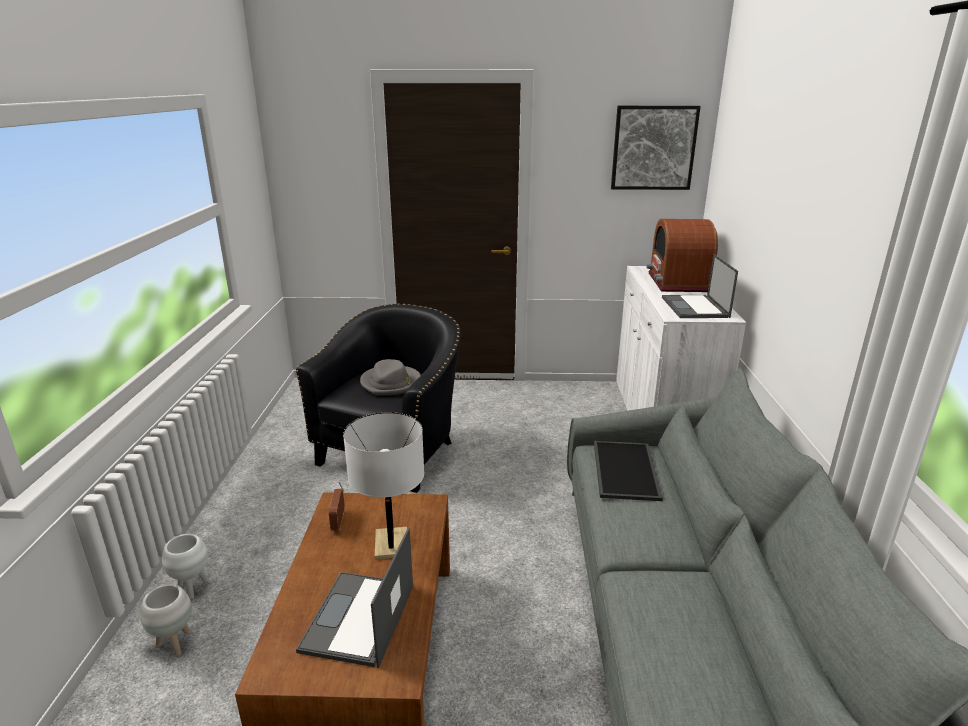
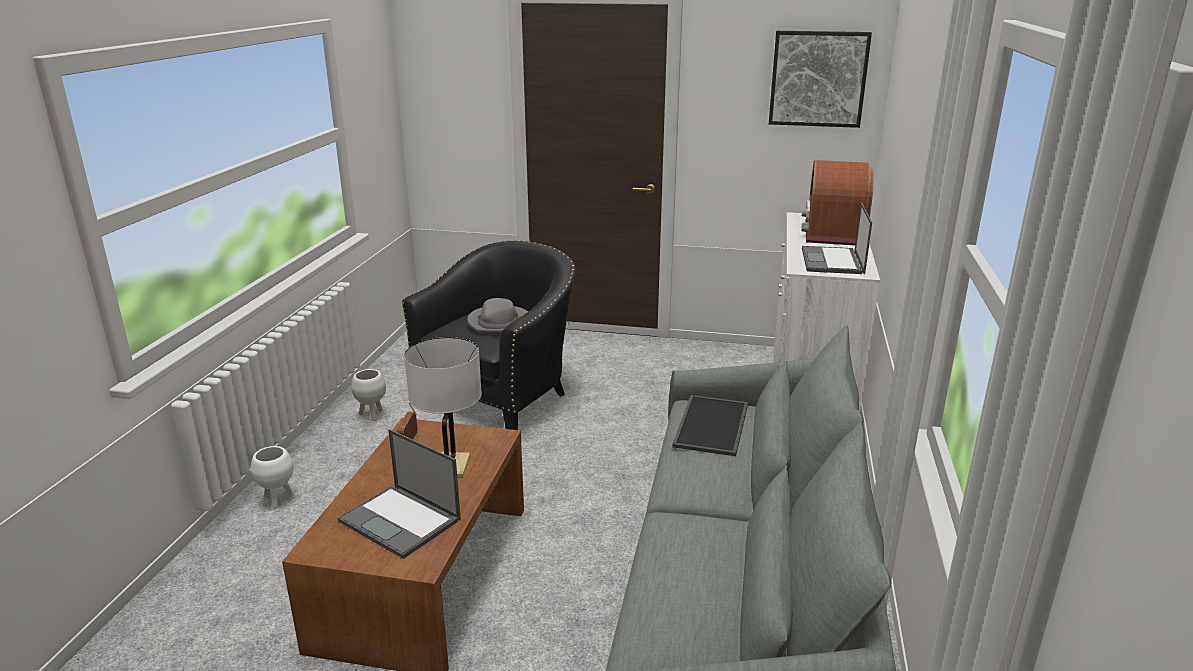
camera: 10 degrees right, 0 degrees up
white planter [140,584,192,656] -> white planter moved to [351,369,386,421]
laptop [296,528,413,668] -> laptop turned 75 degrees counterclockwise [338,429,461,559]

